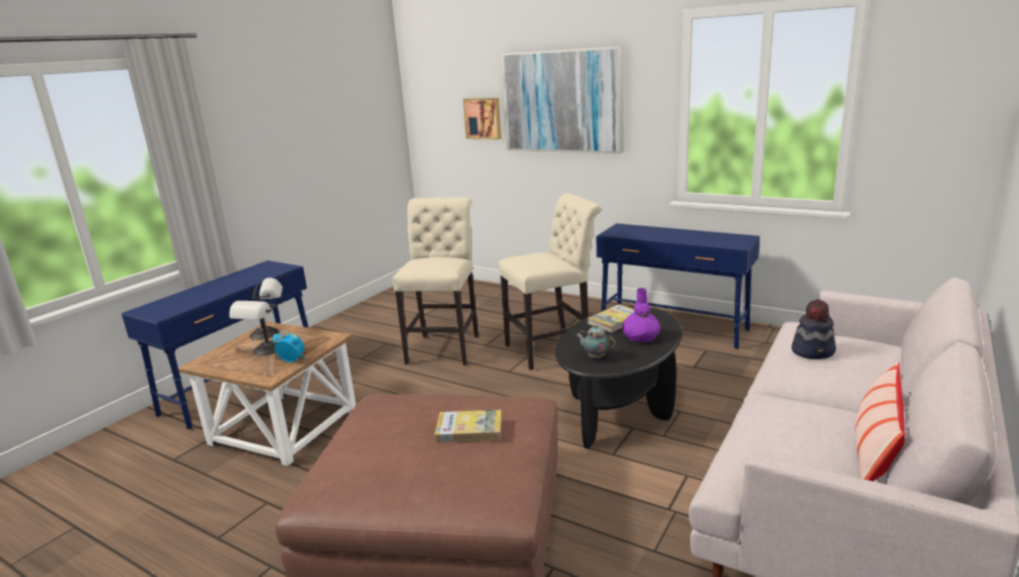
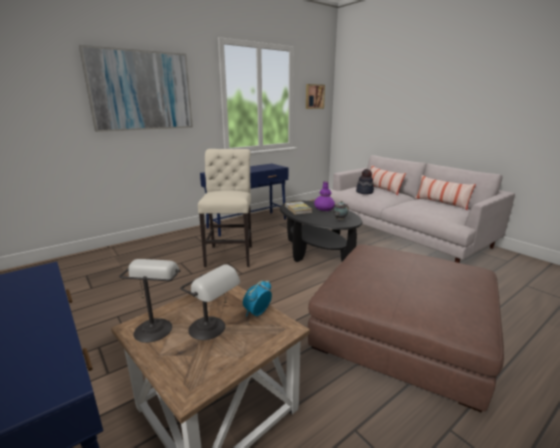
camera: 70 degrees left, 0 degrees up
beige stool [393,197,479,366] -> none
book [434,410,502,443] -> none
picture [463,98,501,140] -> picture moved to [306,84,325,109]
none -> pillow [370,165,406,195]

